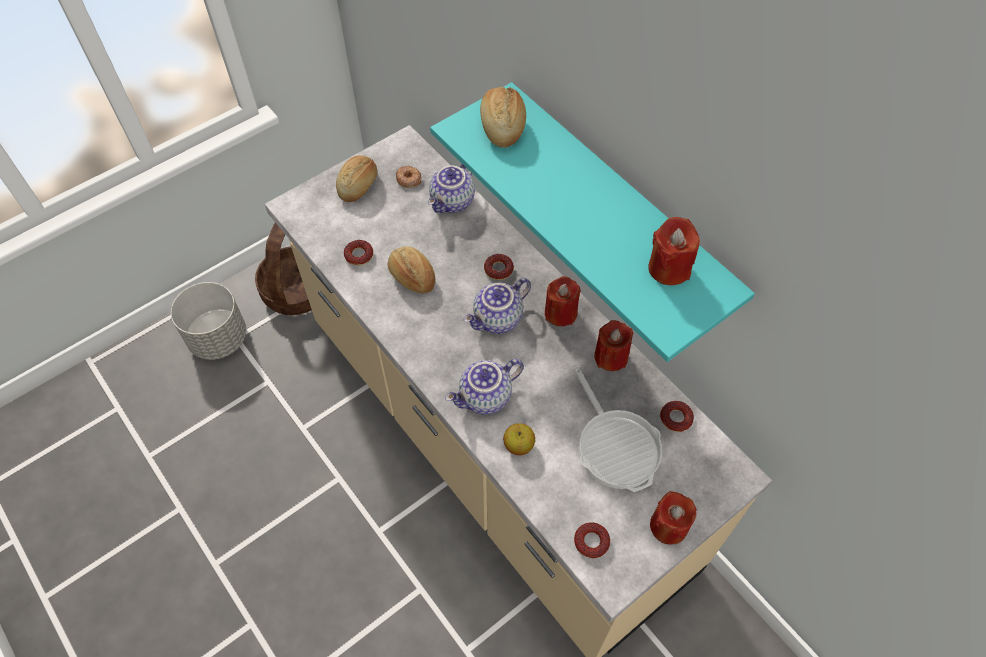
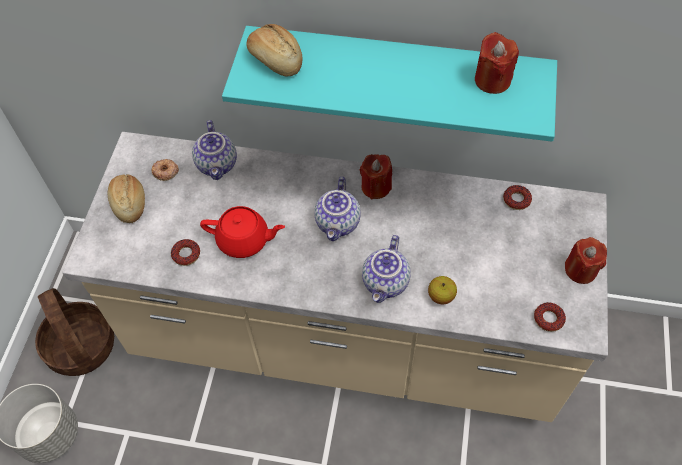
camera: 40 degrees left, 0 degrees up
bread [388,247,435,293] -> red teapot [200,206,285,258]
donut [484,254,514,280] -> none
frying pan [573,367,662,492] -> none
red candle [594,320,634,371] -> none

